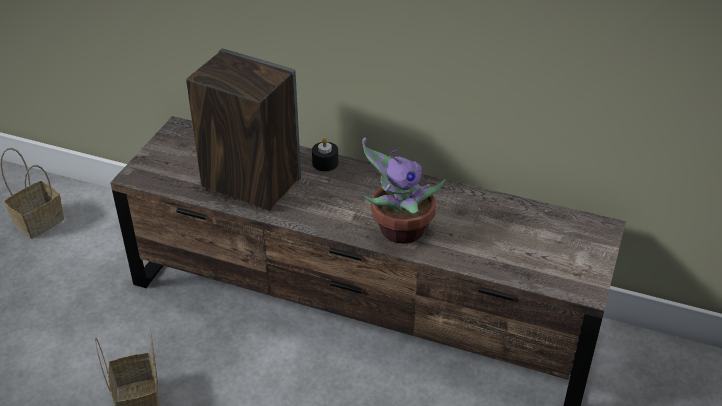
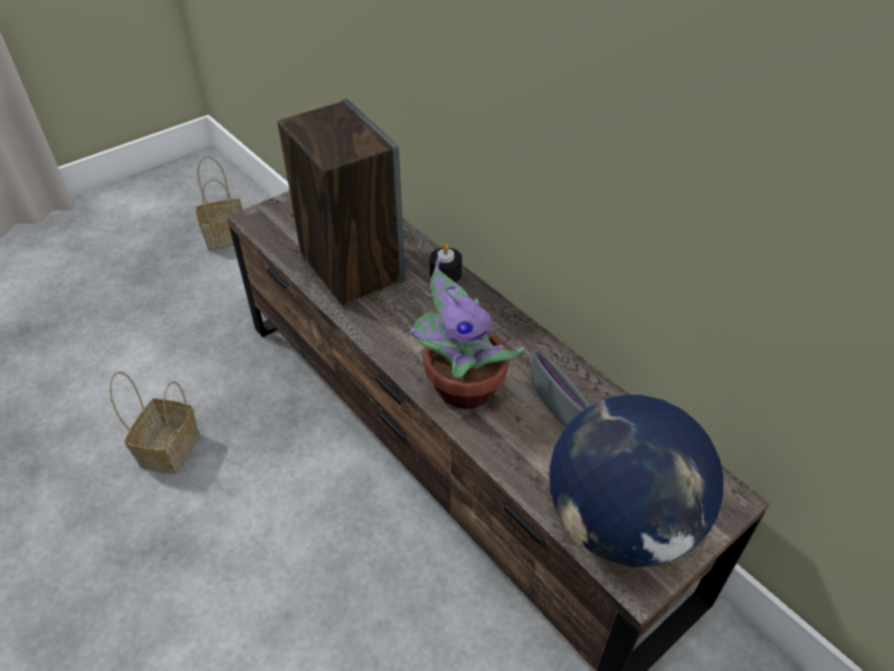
camera: 30 degrees right, 5 degrees up
none -> grey bowl [531,350,590,427]
none -> globe [549,395,723,567]

